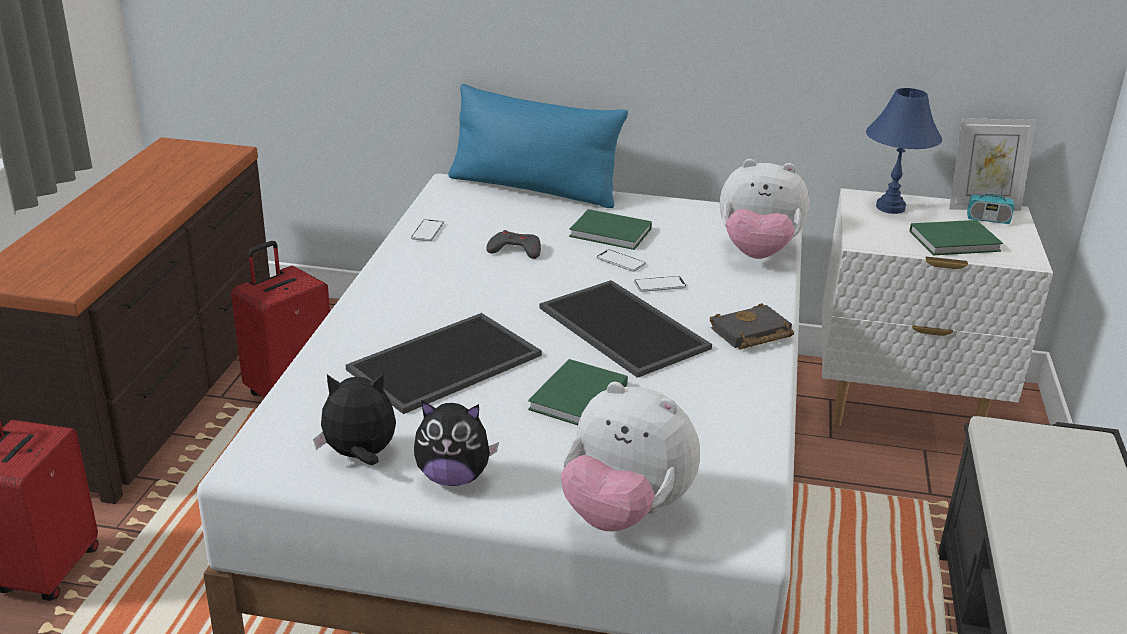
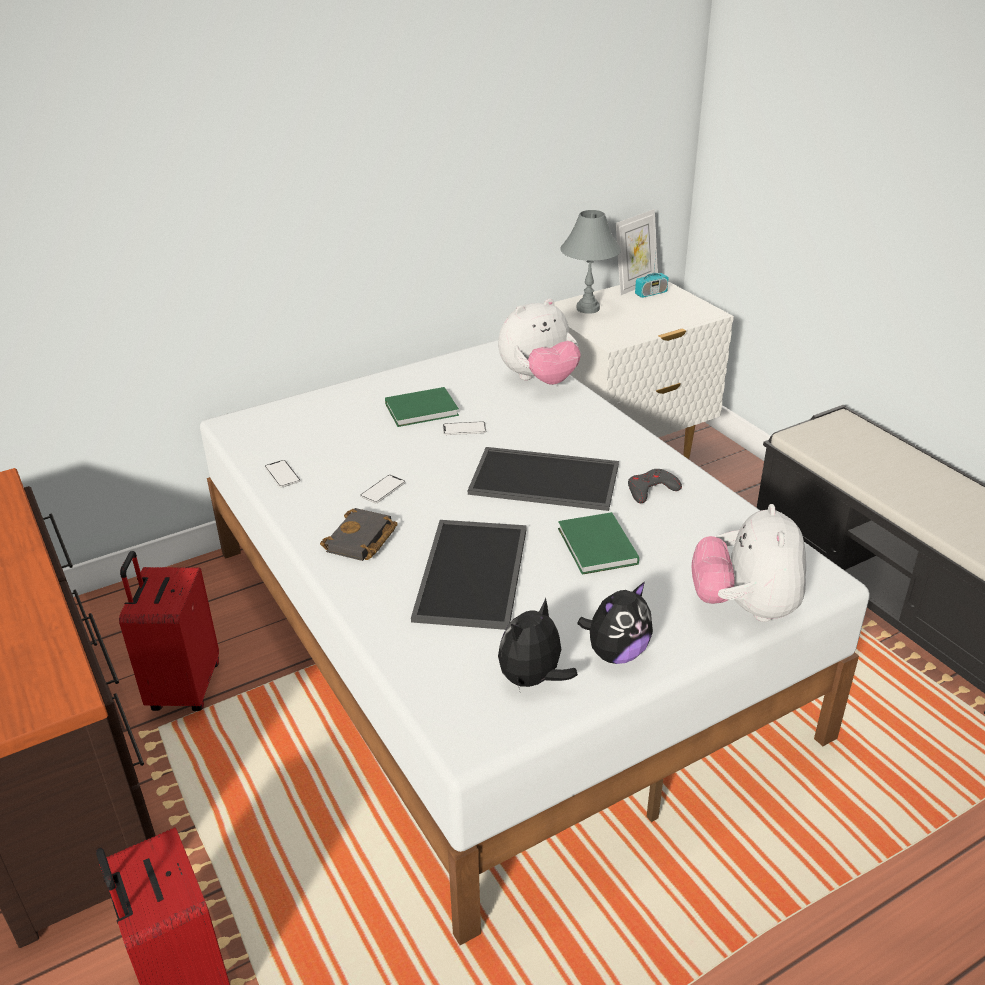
camera: 40 degrees left, 5 degrees up
blue pillow [448,84,628,208] -> none
grey game controller [486,230,541,259] -> grey game controller moved to [628,469,682,503]
plush toy [561,382,700,531] -> plush toy turned 105 degrees clockwise [692,504,806,622]
phone [634,276,687,292] -> phone moved to [360,475,405,503]
black book [710,303,794,350] -> black book moved to [320,508,398,561]
blue table lamp [866,88,942,214] -> grey table lamp [560,210,621,314]
green book [909,220,1003,256] -> none

